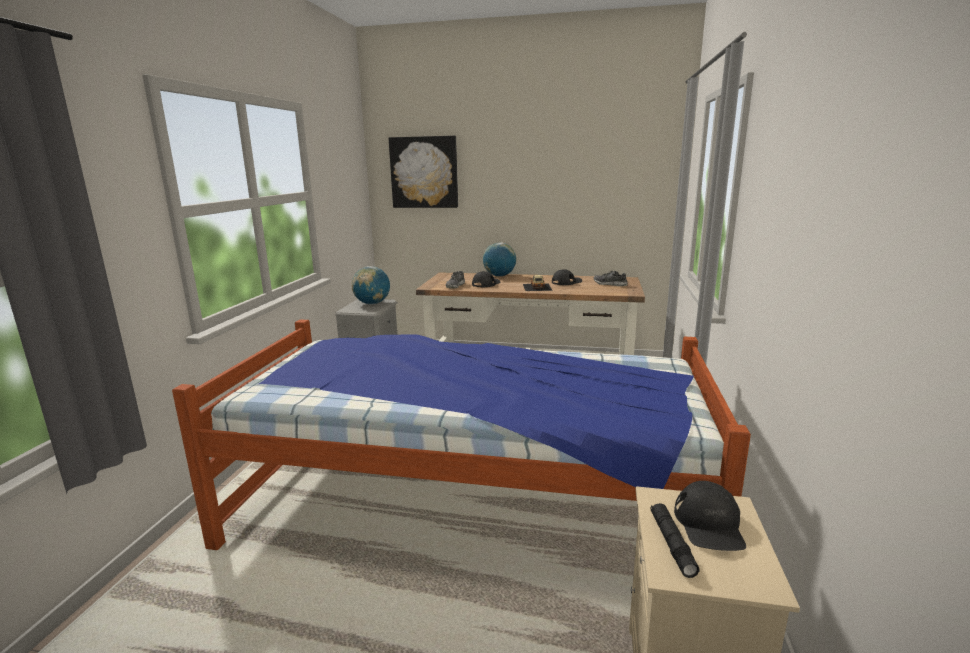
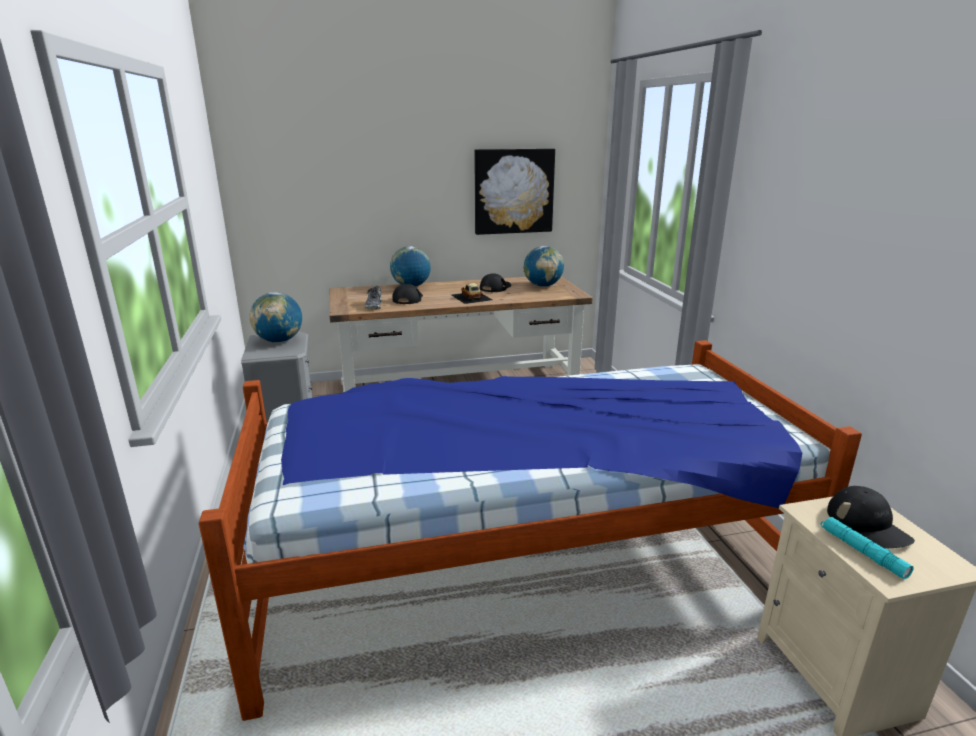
camera: 25 degrees left, 5 degrees up
picture [388,136,458,208] -> picture moved to [474,148,555,235]
shoe [594,271,628,286] -> globe [523,246,564,287]
black flashlight [650,503,699,578] -> turquoise flashlight [821,517,914,579]

